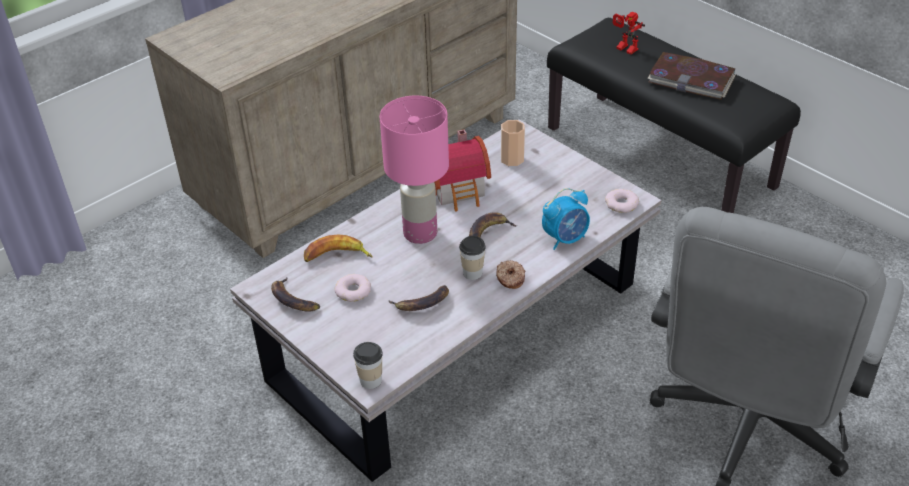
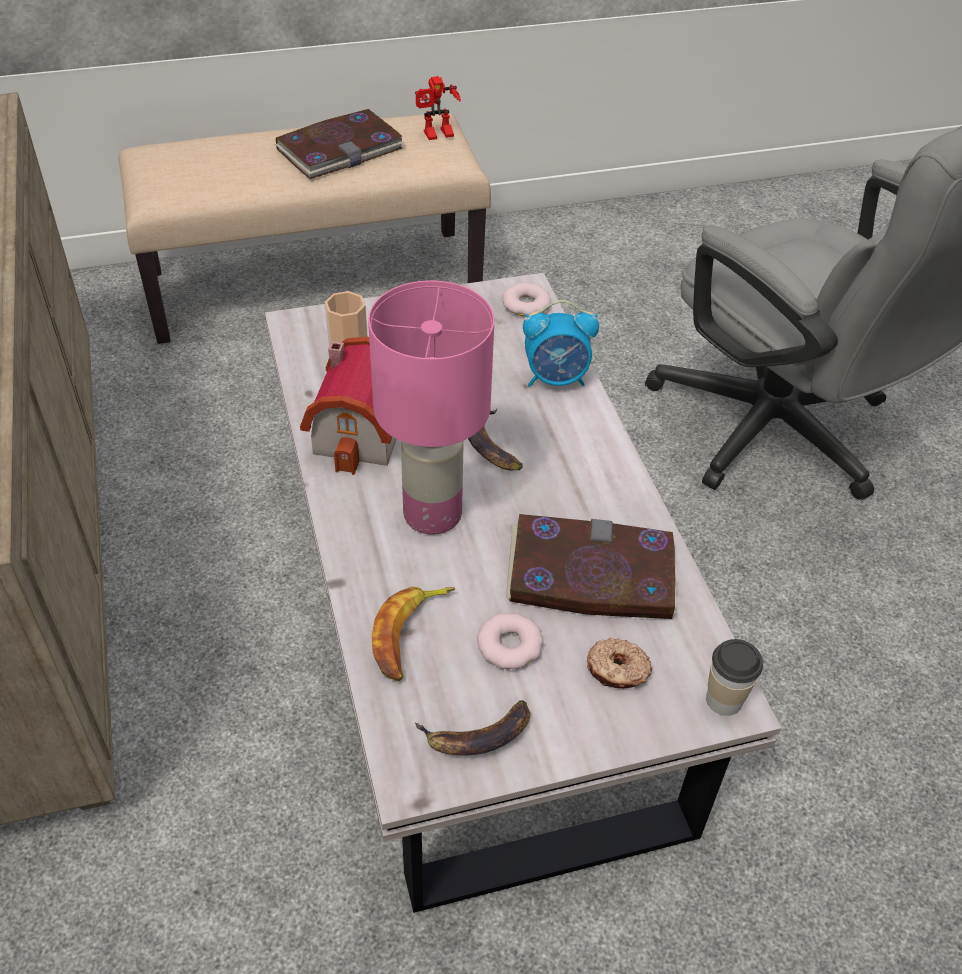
camera: 65 degrees left, 5 degrees up
banana [389,285,449,311] -> book [506,514,677,619]
cup [459,236,486,280] -> none
donut [496,260,525,289] -> donut moved to [587,638,653,688]
alarm clock [542,188,590,250] -> alarm clock turned 90 degrees clockwise [523,300,599,387]
black bench [547,18,801,213] -> beige bench [118,113,491,344]
toy robot [613,12,645,54] -> toy robot moved to [415,76,461,140]

